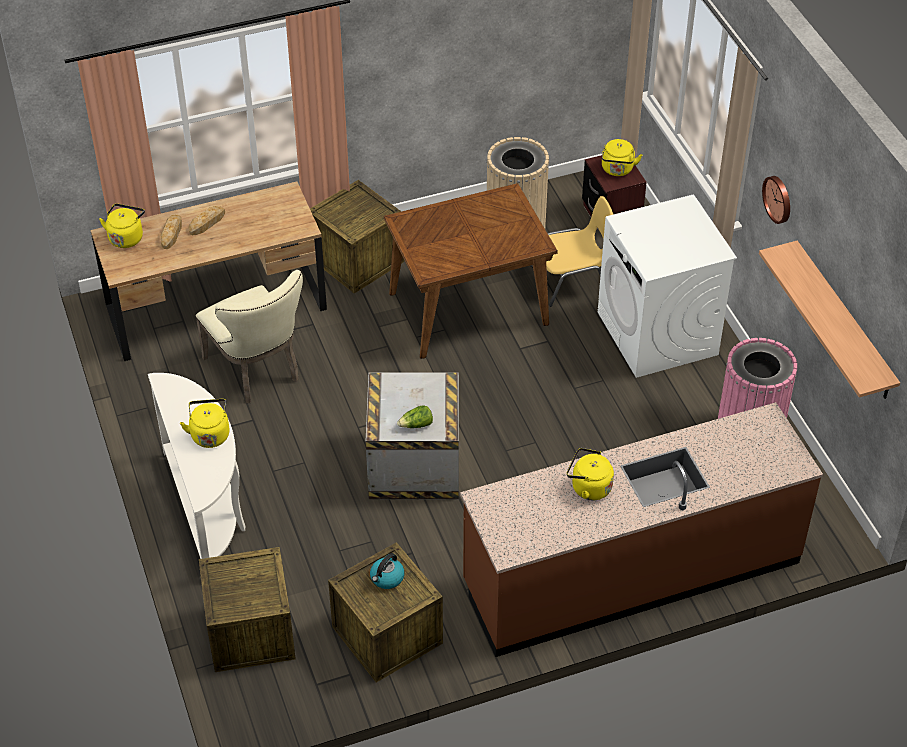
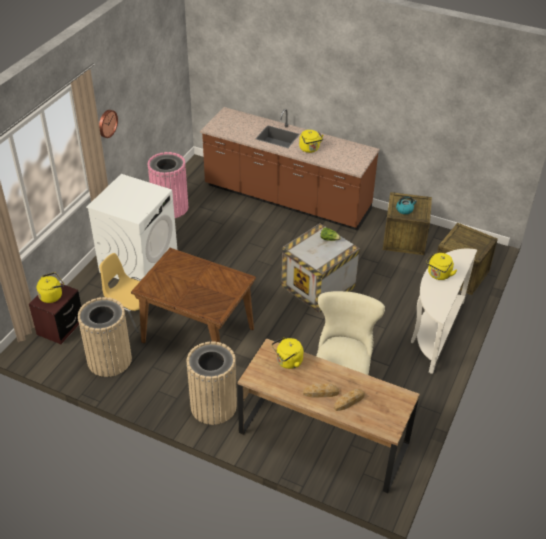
camera: 135 degrees left, 5 degrees down
yellow kettle [99,204,145,248] -> yellow kettle moved to [272,337,304,369]
crate [310,180,404,294] -> beige trash can [186,341,237,425]
shelf [759,241,900,399] -> none

